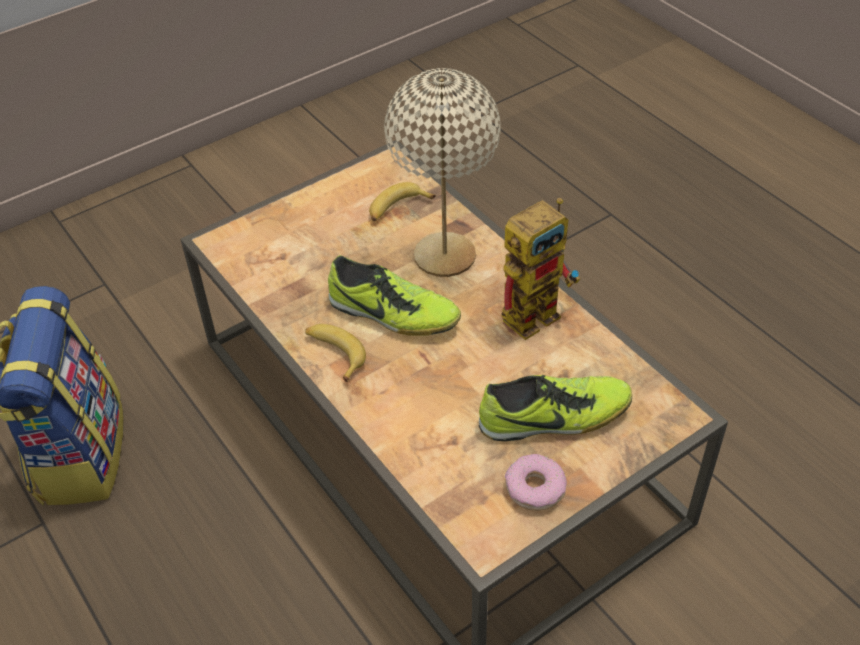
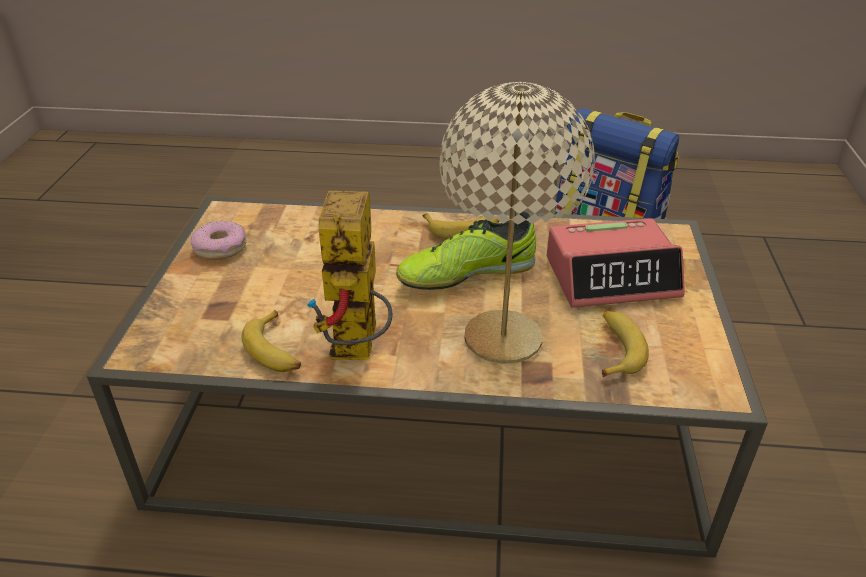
camera: 130 degrees right, 10 degrees down
shoe [479,375,632,441] -> none
none -> banana [241,310,301,372]
none -> alarm clock [547,218,685,308]

